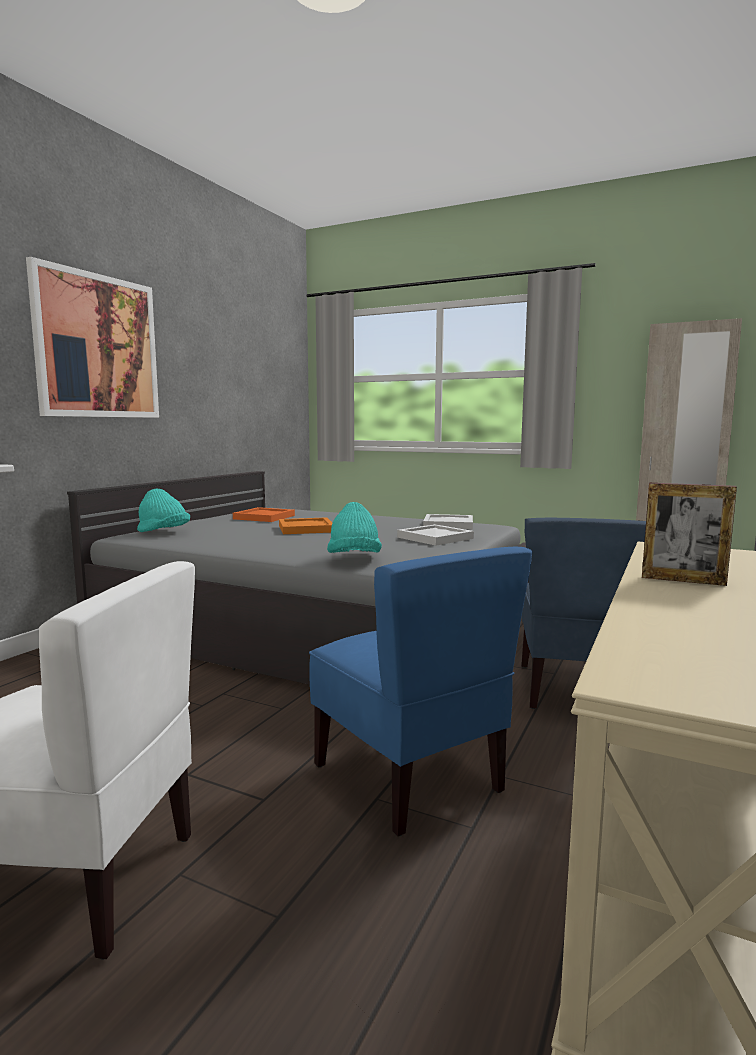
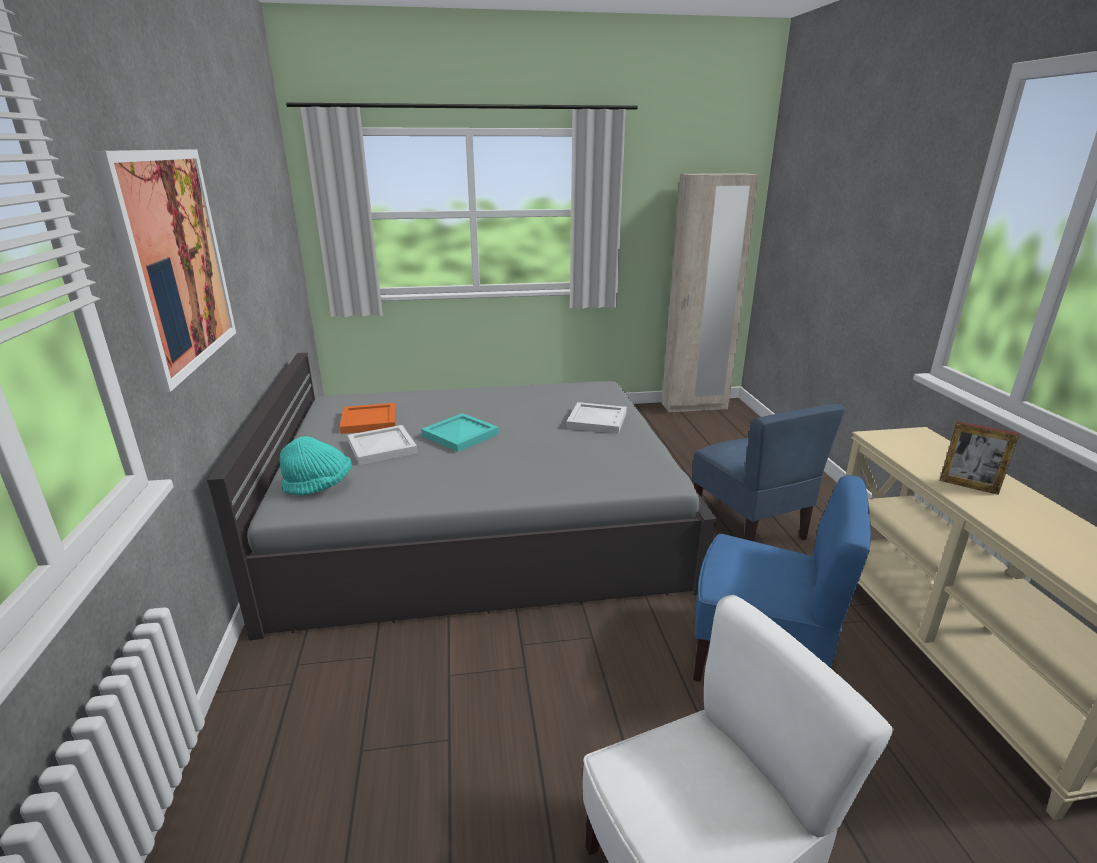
camera: 35 degrees left, 15 degrees up
orange tray [279,517,332,534] -> turquoise tray [421,413,499,452]
turquoise hat [327,502,382,553] -> none
white tray [423,514,473,529] -> white tray moved to [347,425,418,465]
picture frame [642,483,737,586] -> picture frame turned 45 degrees clockwise [940,421,1019,495]

